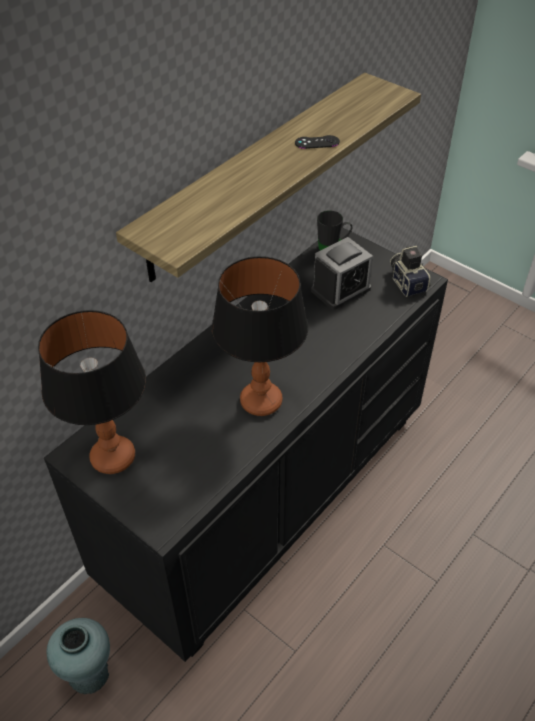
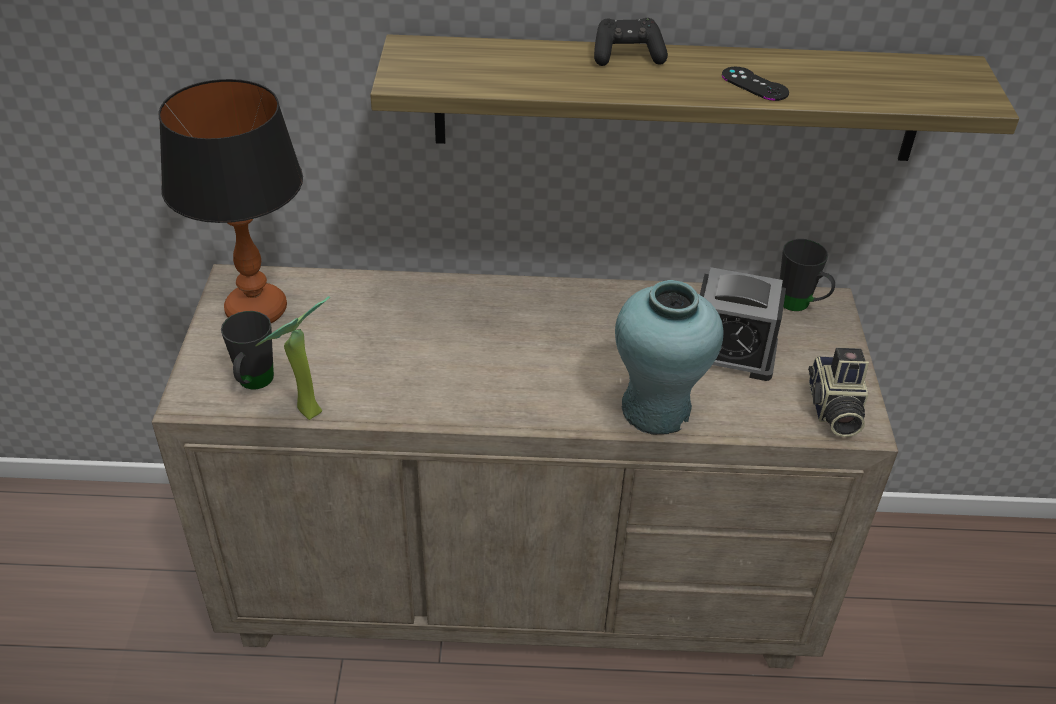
camera: 50 degrees right, 5 degrees down
black dresser [44,227,448,662] -> beige dresser [152,264,898,669]
turquoise vase [46,618,110,694] -> turquoise vase moved to [615,280,723,435]
table lamp [212,256,308,416] -> none
camera [390,246,431,297] -> camera turned 150 degrees clockwise [808,348,869,437]
none -> black mug [221,311,274,389]
none -> potted plant [256,296,330,420]
none -> black game controller [594,18,668,66]

